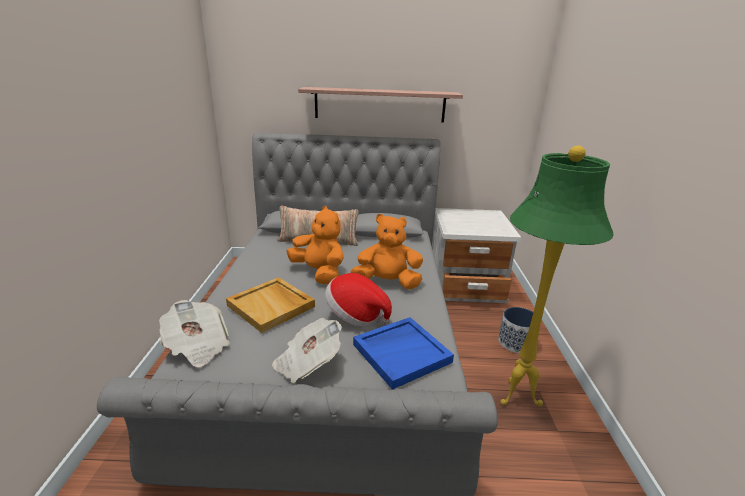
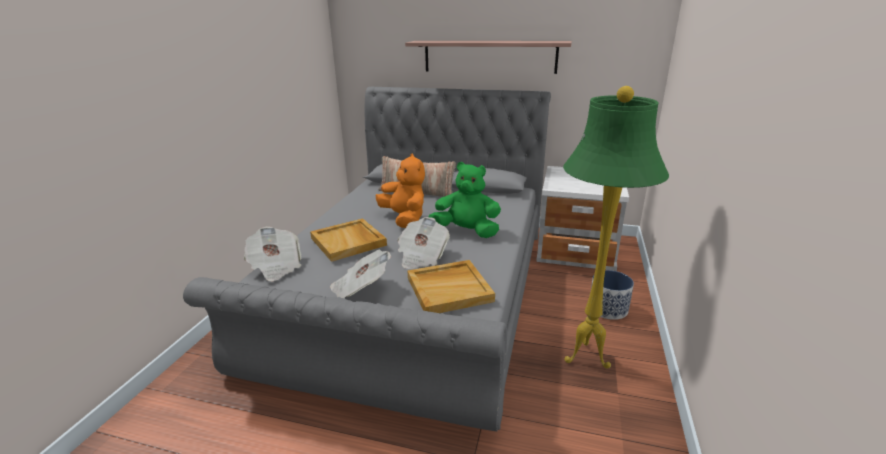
camera: 15 degrees right, 0 degrees up
hat [325,273,392,327] -> newspaper [398,217,450,269]
orange plush toy [351,214,423,289] -> green plush toy [429,162,501,238]
blue tray [353,317,454,390] -> beige tray [408,260,495,313]

